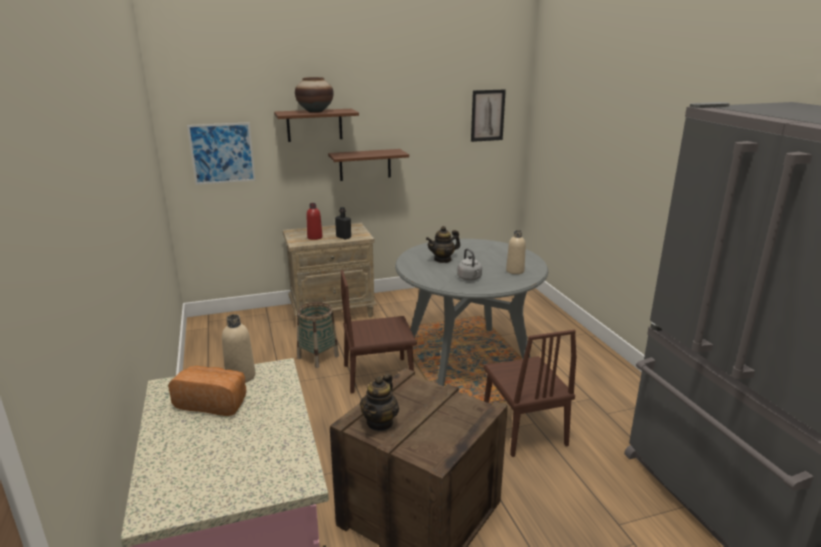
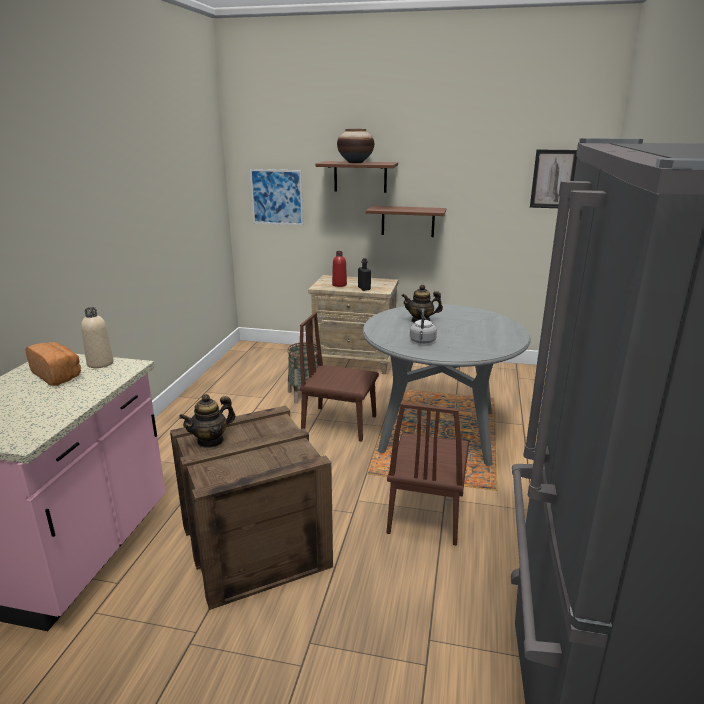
camera: 30 degrees right, 0 degrees up
beige bottle [506,230,526,274] -> none

